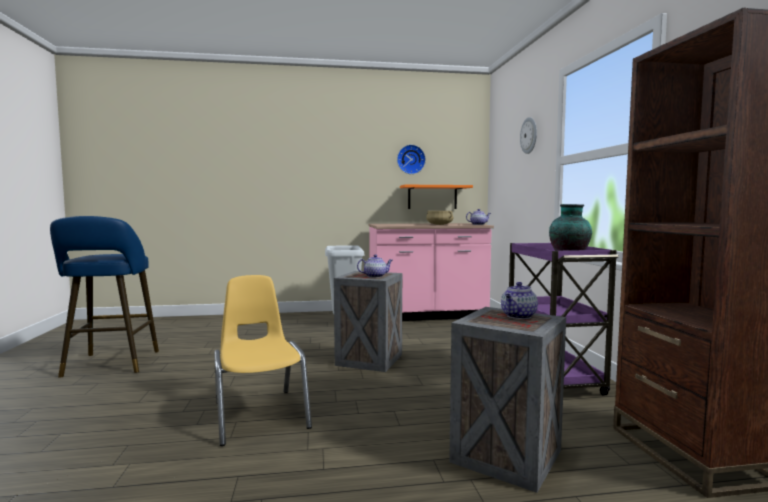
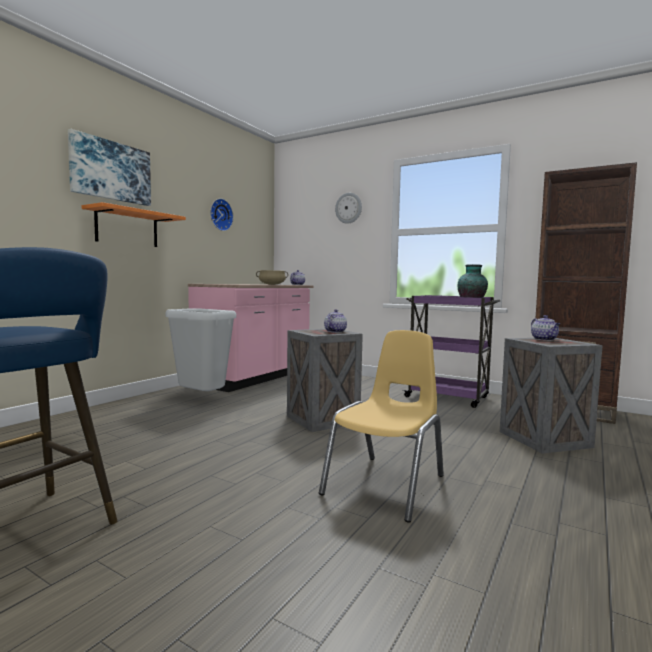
camera: 50 degrees left, 0 degrees up
yellow chair [214,275,312,446] -> yellow chair turned 105 degrees clockwise [319,330,444,523]
orange shelf [400,185,473,209] -> orange shelf moved to [82,202,186,247]
none -> picture [68,129,151,206]

